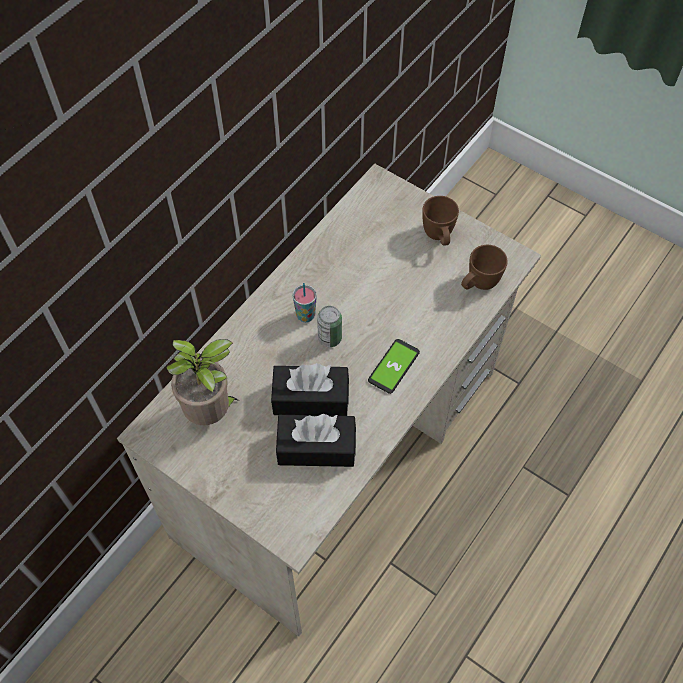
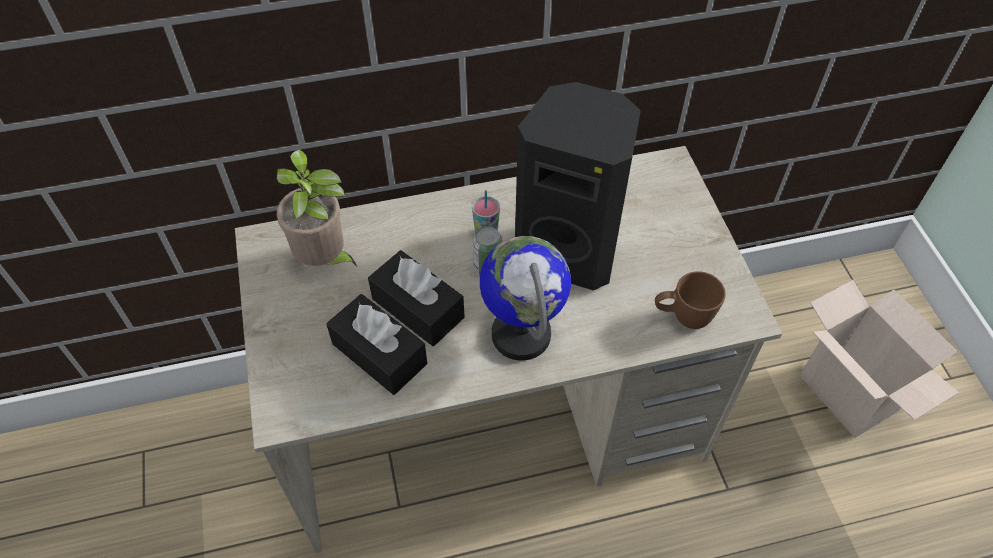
camera: 40 degrees right, 5 degrees down
phone [368,339,420,394] -> globe [480,236,571,361]
brown mug [422,196,459,246] -> none
none -> black speaker [515,82,641,290]
none -> cardboard box [800,280,959,438]

